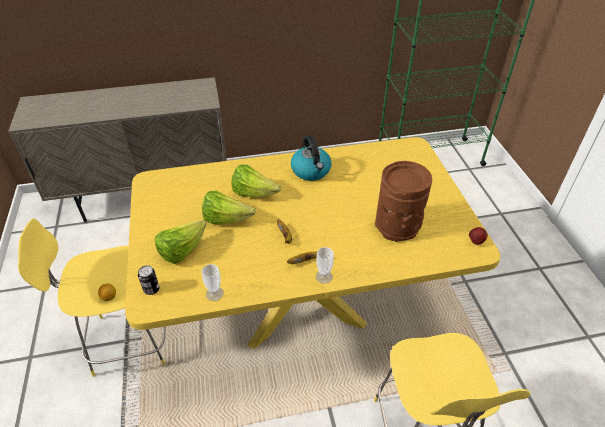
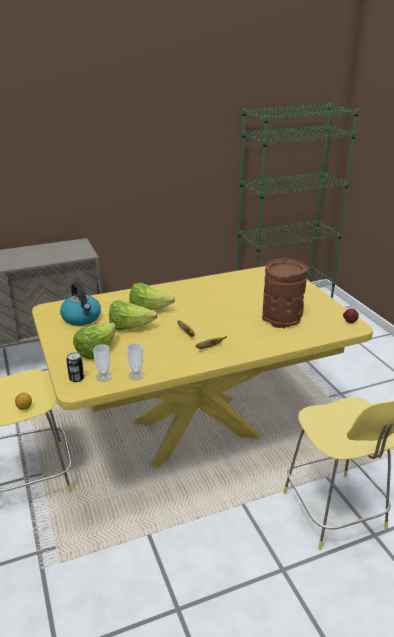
camera: 10 degrees left, 15 degrees down
kettle [291,136,331,181] -> kettle moved to [60,282,101,326]
cup [316,247,334,284] -> cup moved to [93,344,112,382]

